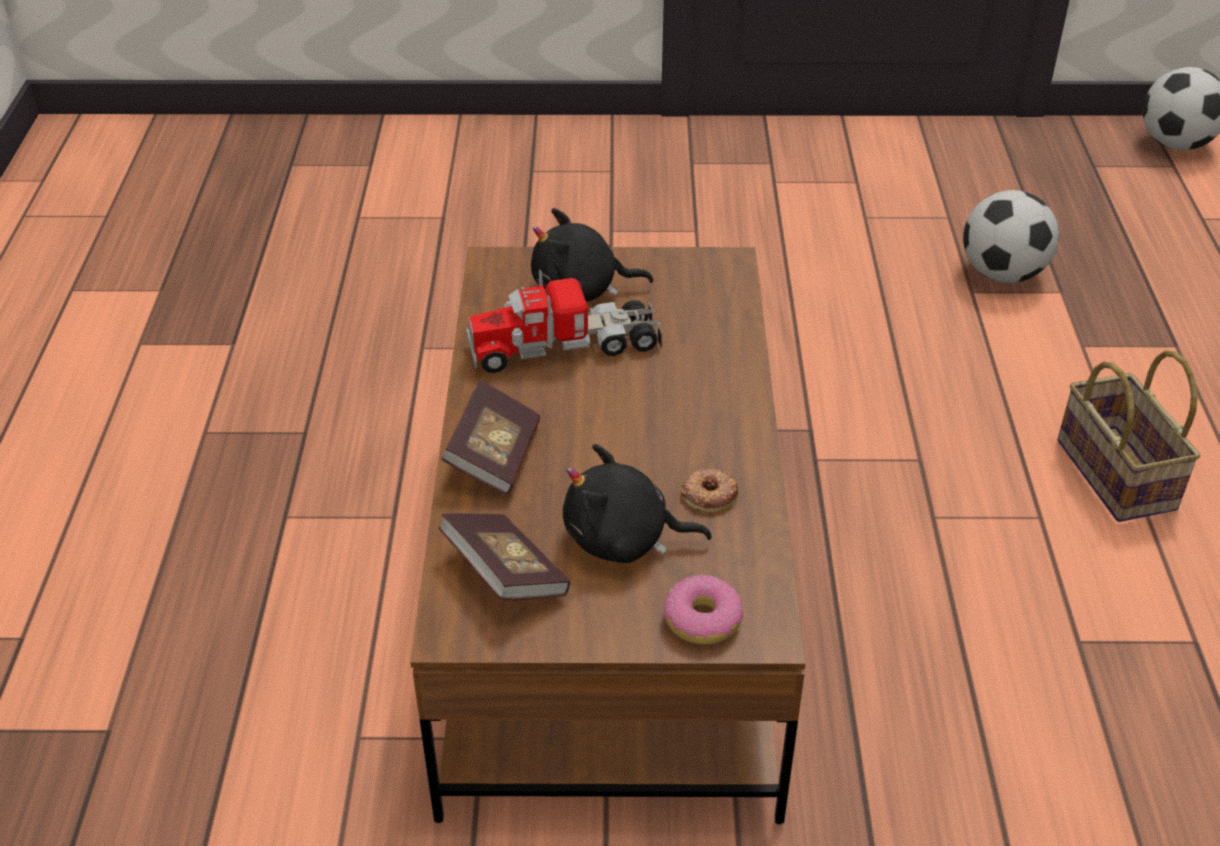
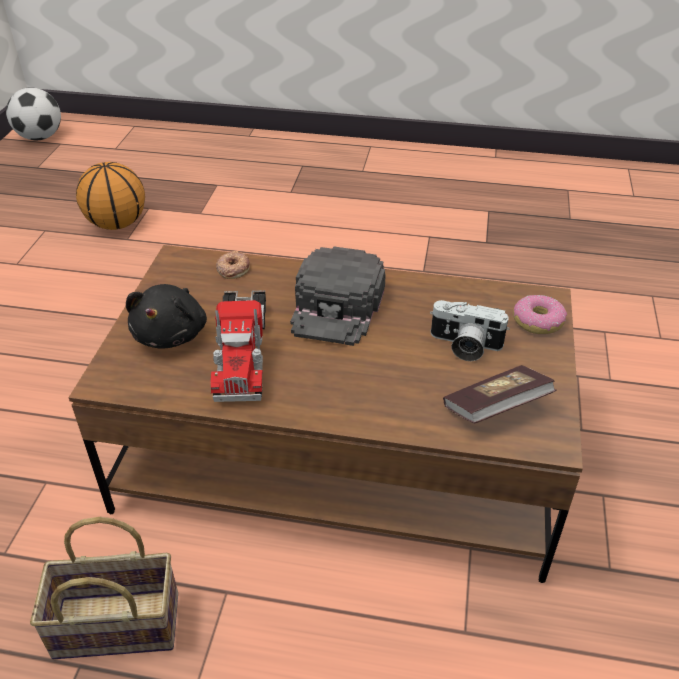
camera: 80 degrees left, 0 degrees up
book [441,380,540,494] -> none
black plush toy [563,444,712,563] -> camera [430,300,510,361]
donut [681,468,738,513] -> donut moved to [216,251,250,279]
football [963,190,1059,283] -> basketball [76,162,145,230]
basket [1057,350,1200,522] -> basket moved to [30,517,178,659]
none -> black cap [290,246,386,346]

